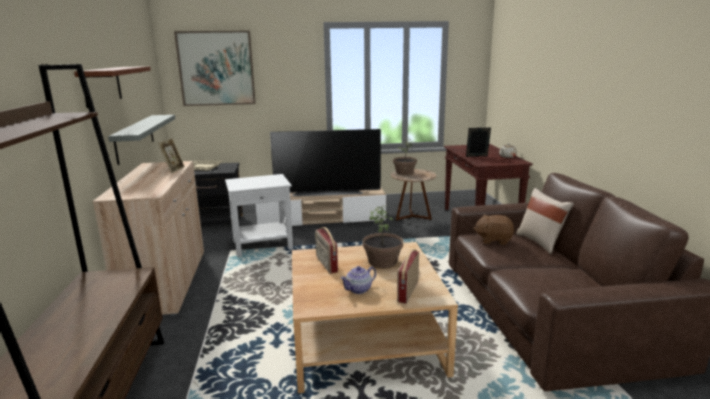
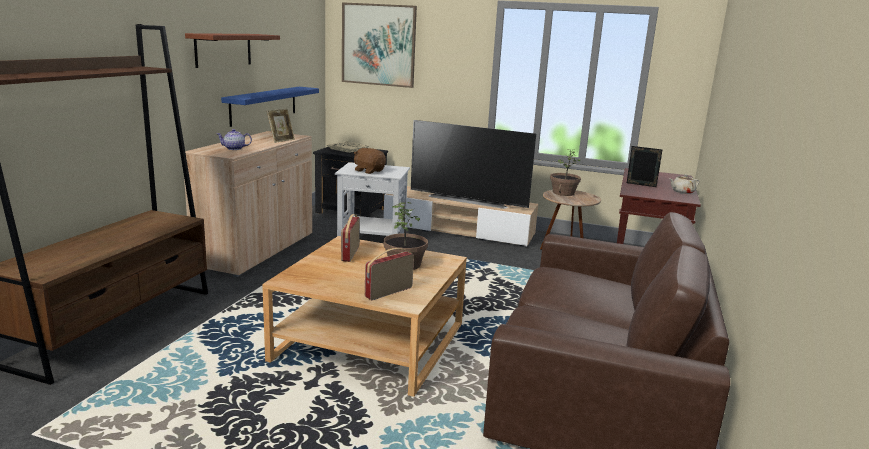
camera: 25 degrees right, 0 degrees up
grey shelf [108,115,175,165] -> blue shelf [221,87,319,127]
teapot [340,266,376,294] -> teapot moved to [216,129,252,150]
brown plush toy [473,214,514,245] -> brown plush toy moved to [354,148,386,174]
beige pillow [516,188,574,254] -> none

